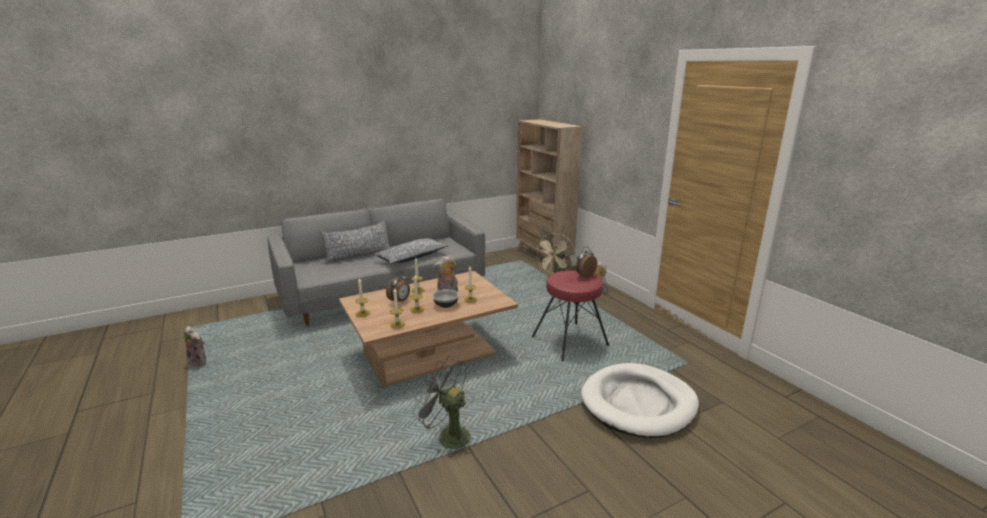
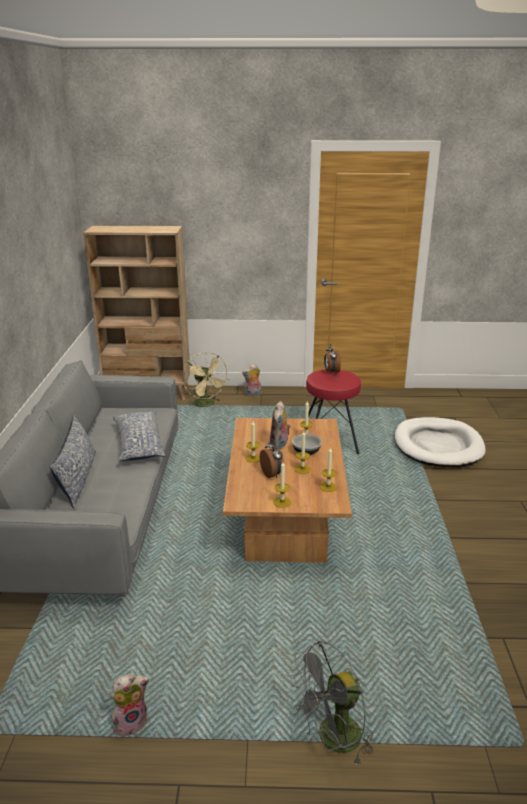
camera: 60 degrees left, 5 degrees up
grey fan [412,356,472,458] -> grey fan moved to [290,641,373,764]

